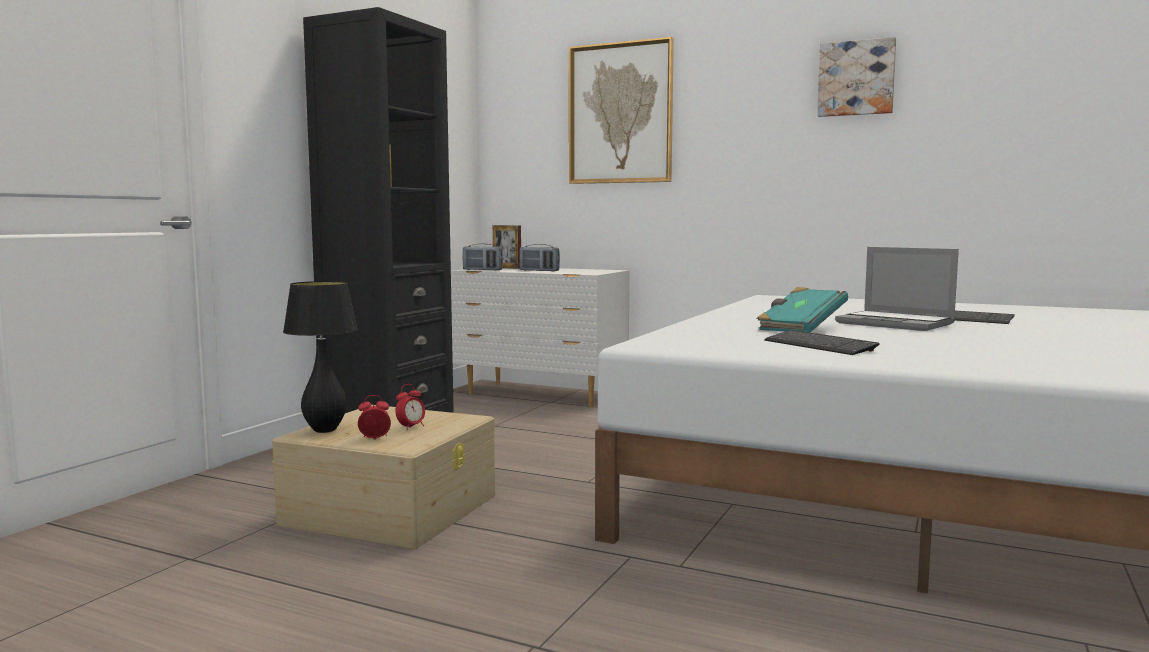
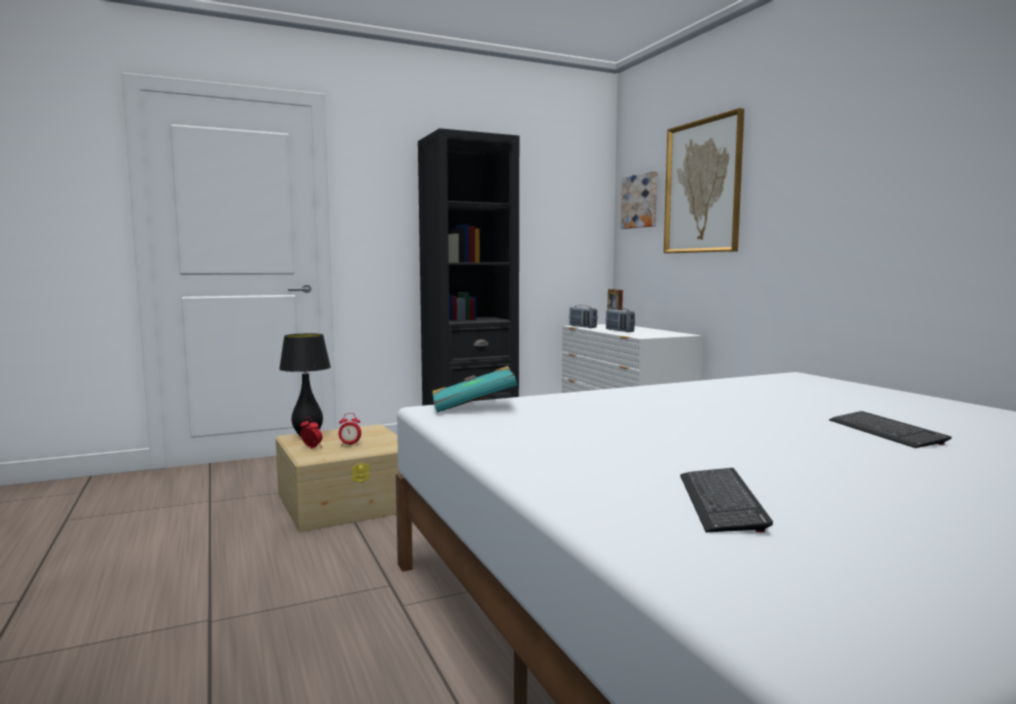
camera: 40 degrees right, 0 degrees up
turquoise book [757,287,848,332] -> turquoise book moved to [432,366,518,413]
keyboard [764,330,880,355] -> keyboard moved to [680,468,773,533]
picture [817,37,896,117] -> picture moved to [621,171,657,229]
laptop [835,247,959,331] -> none

